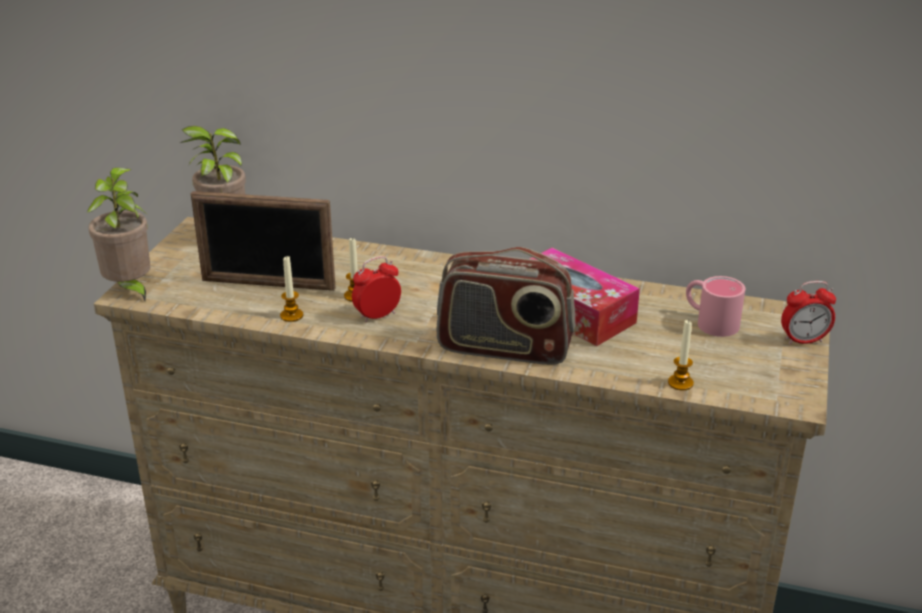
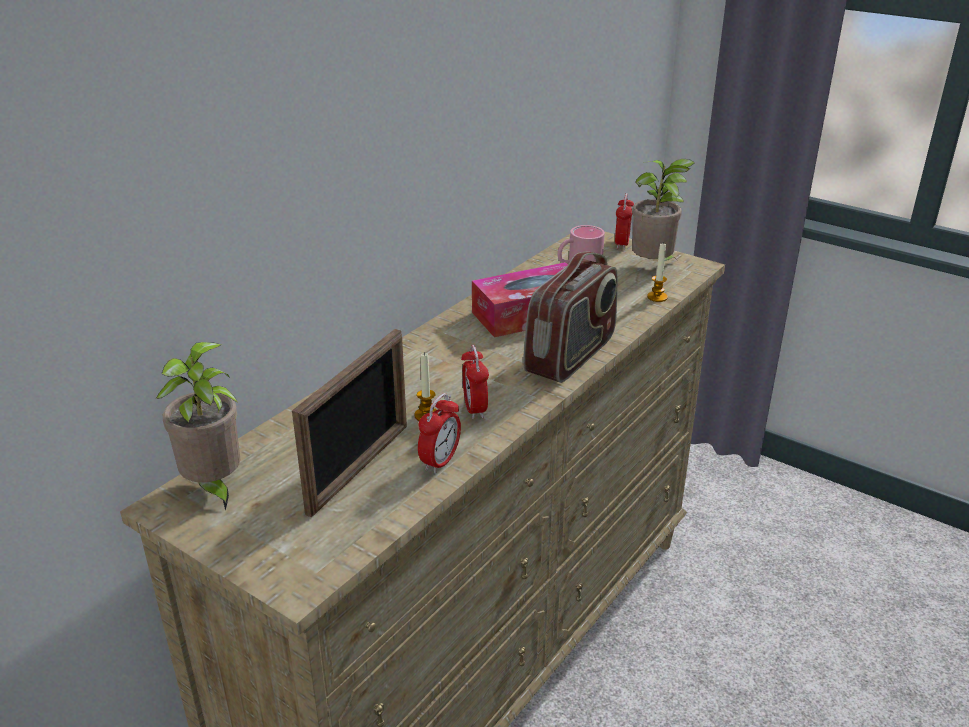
camera: 70 degrees left, 0 degrees up
potted plant [86,168,150,301] -> potted plant moved to [632,159,695,261]
candle [280,256,303,322] -> alarm clock [418,393,461,474]

